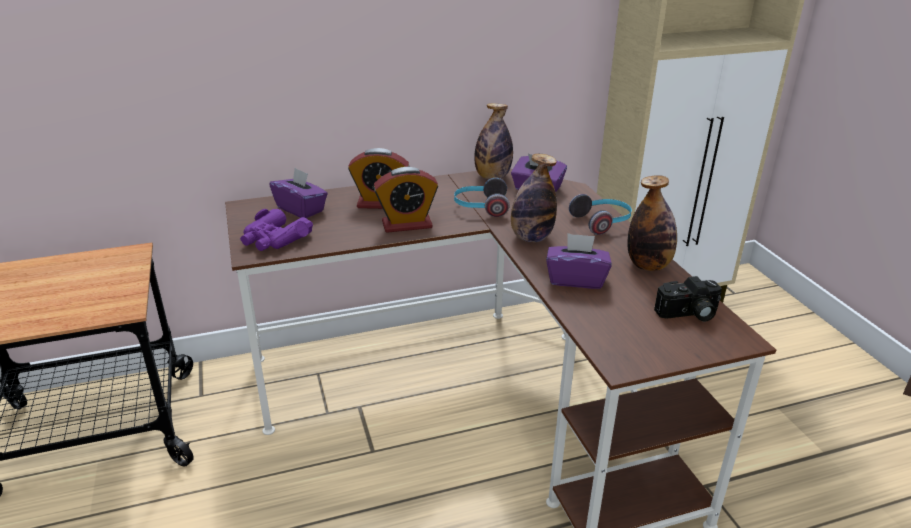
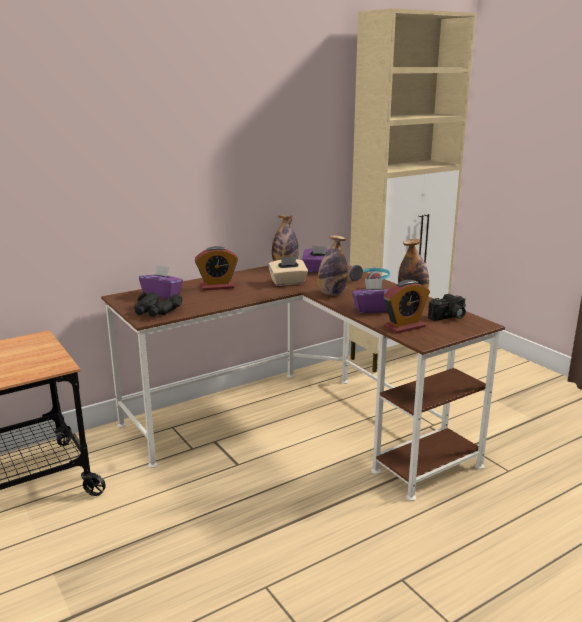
camera: 15 degrees left, 10 degrees down
purple binoculars [240,209,313,251] -> black binoculars [134,292,183,317]
alarm clock [373,167,438,233] -> alarm clock moved to [384,280,430,334]
headphones [454,178,510,217] -> beige tissue box [268,256,308,286]

